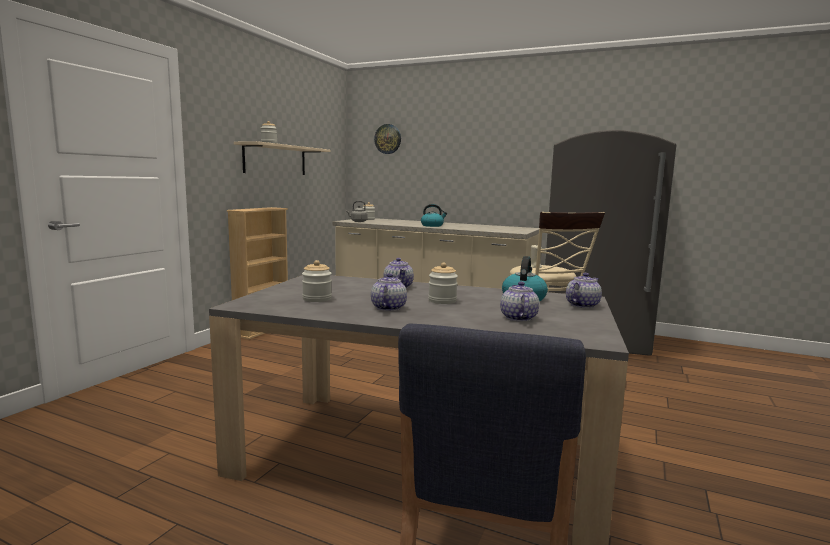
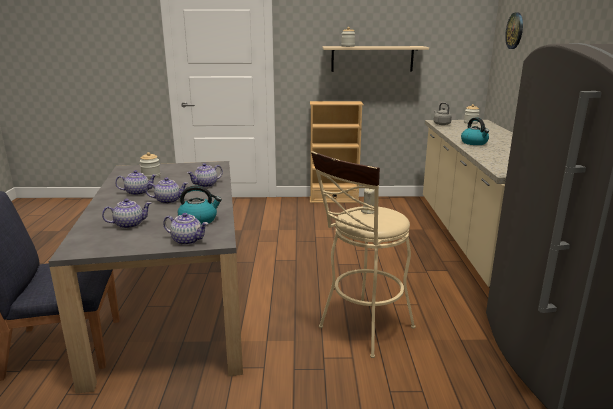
camera: 65 degrees right, 10 degrees up
jar [428,263,458,304] -> teapot [145,178,188,204]

